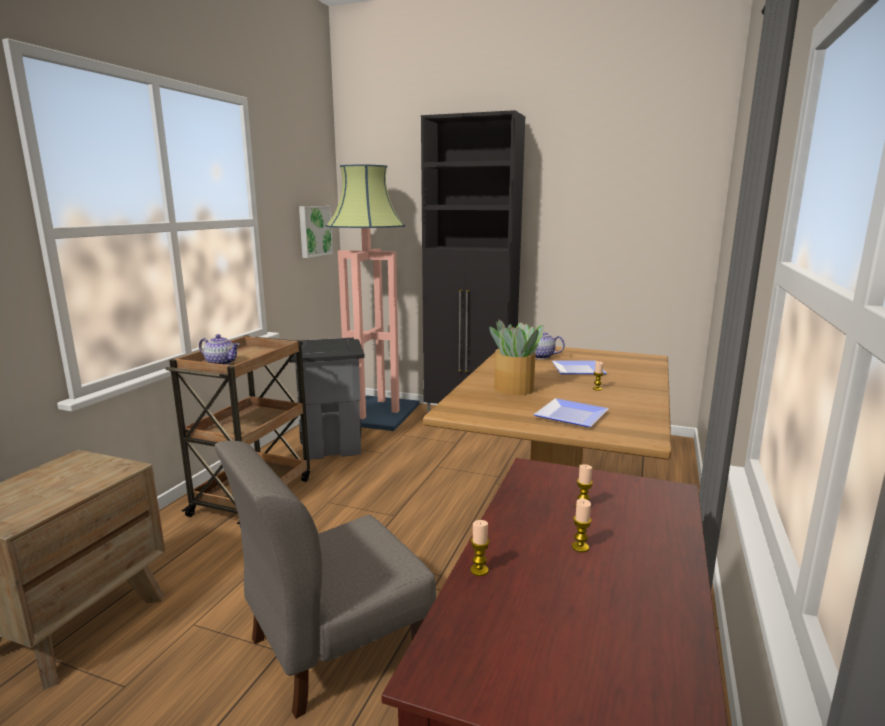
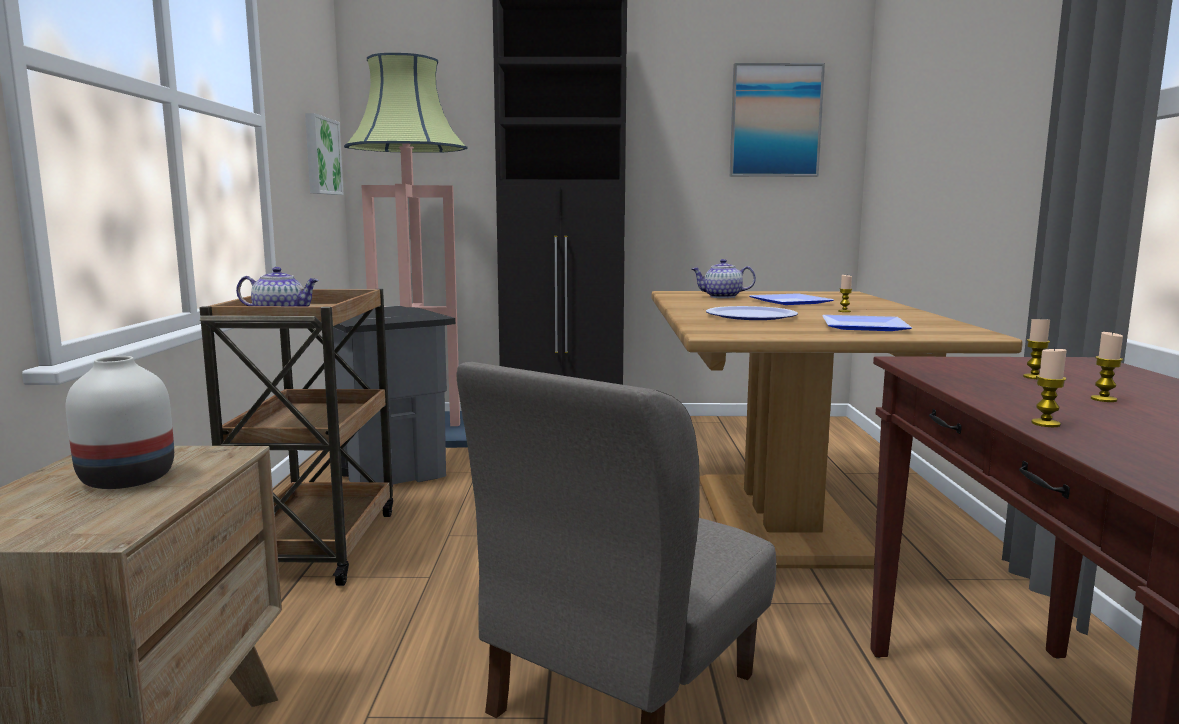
camera: 20 degrees left, 5 degrees down
potted plant [489,320,544,395] -> plate [706,306,798,320]
none -> white vase [66,356,174,489]
none -> picture [730,63,825,177]

